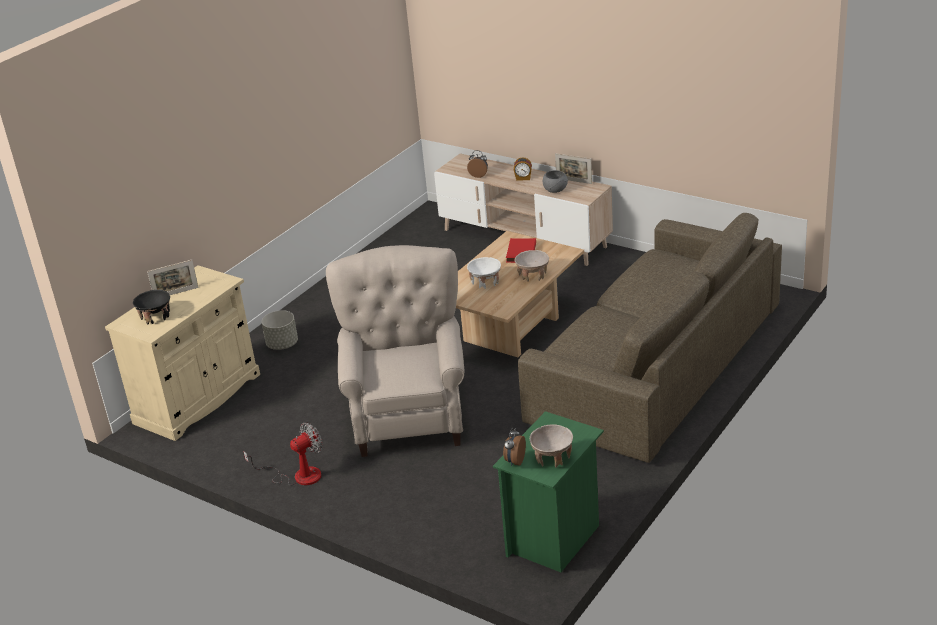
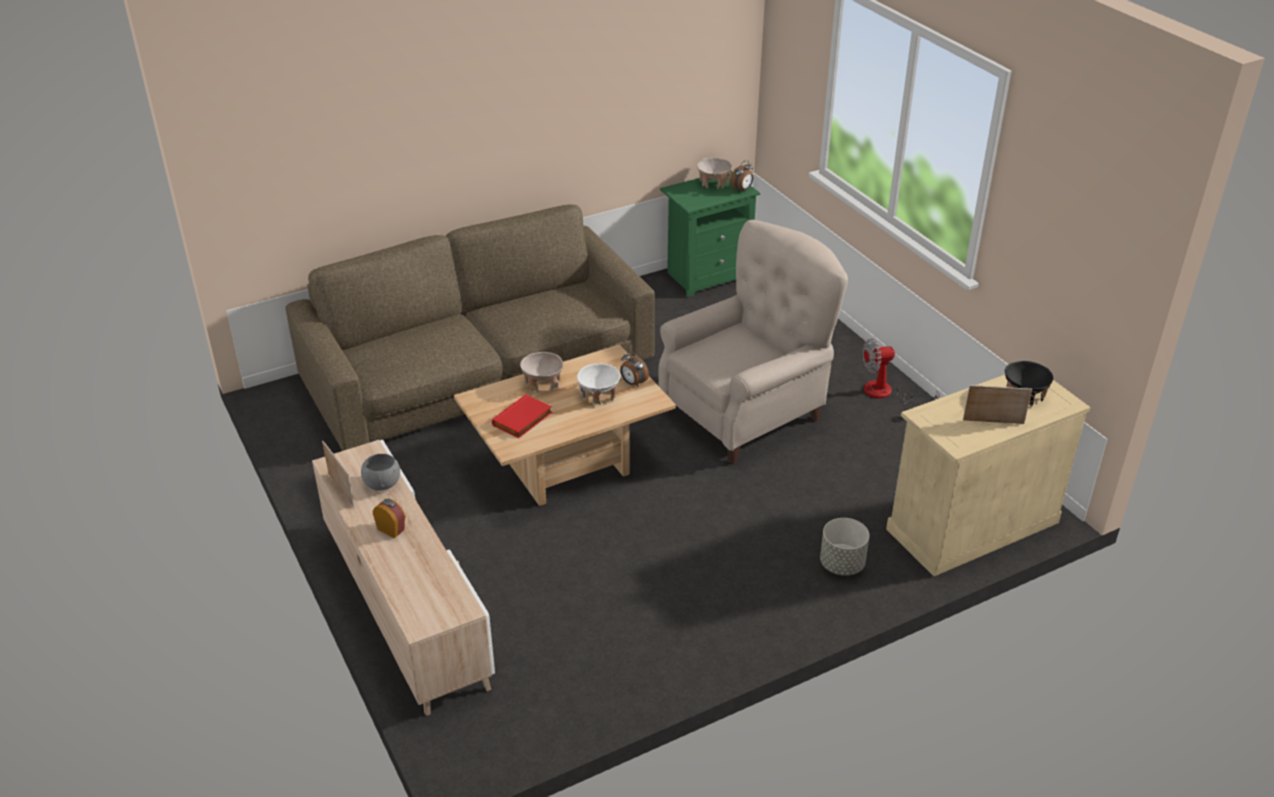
camera: 155 degrees left, 5 degrees up
beige armchair [326,245,465,457] -> beige armchair turned 150 degrees counterclockwise [658,220,848,464]
alarm clock [467,150,488,178] -> alarm clock moved to [620,351,649,387]

